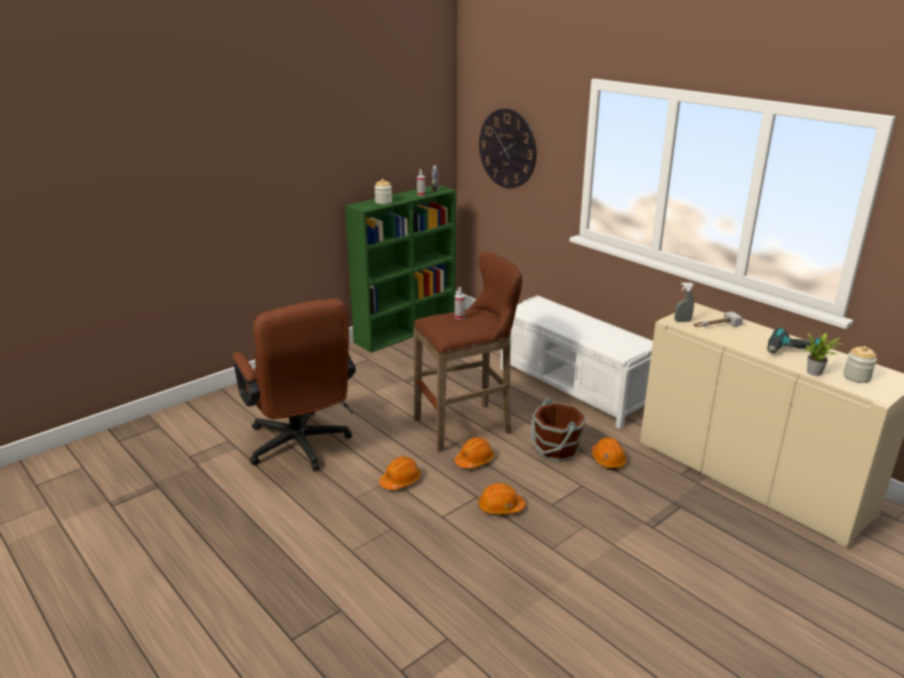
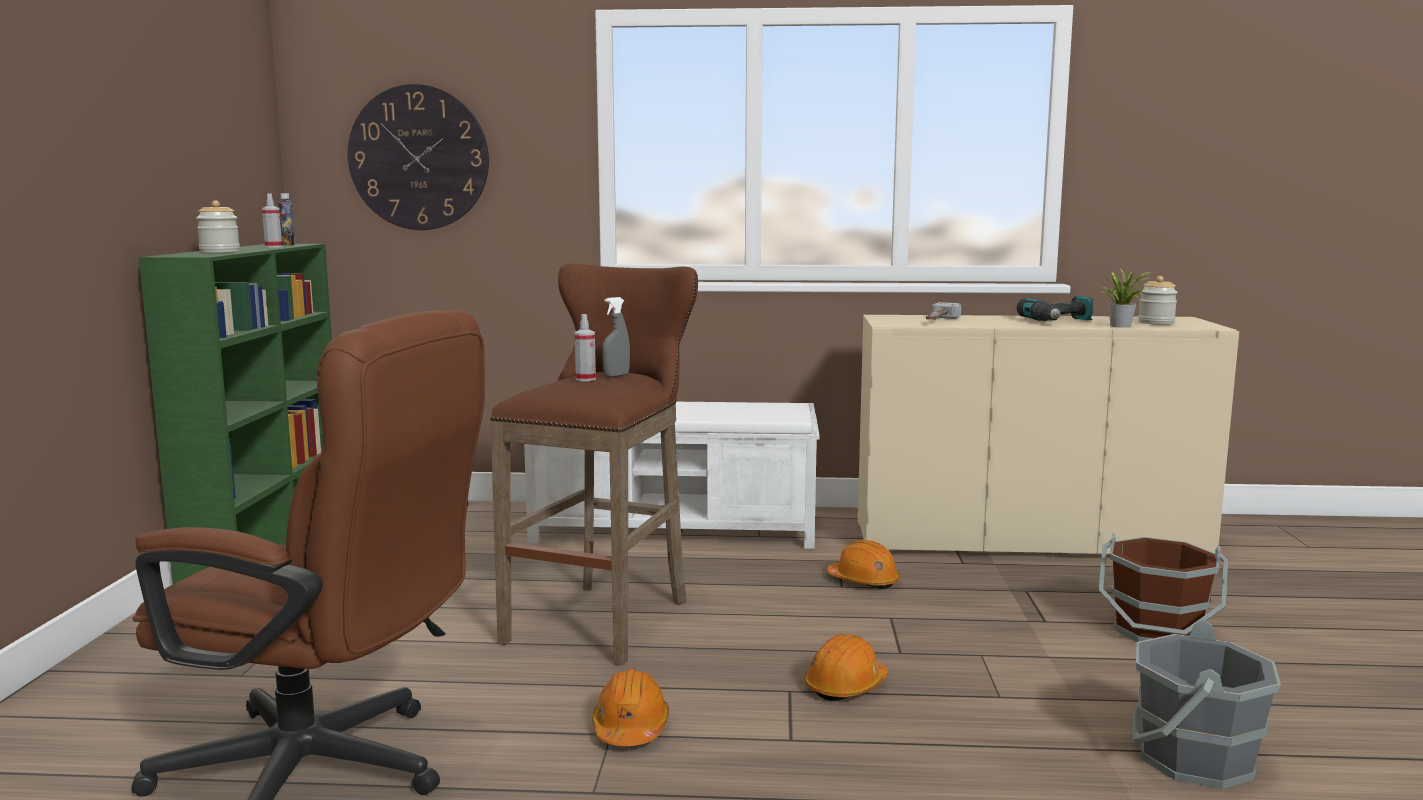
camera: 45 degrees left, 15 degrees down
orange hard hat [455,437,494,469] -> none
brown bucket [531,398,587,462] -> brown bucket moved to [1099,533,1228,642]
grey spray bottle [674,282,694,322] -> grey spray bottle moved to [602,297,630,377]
none -> grey bucket [1132,620,1281,789]

